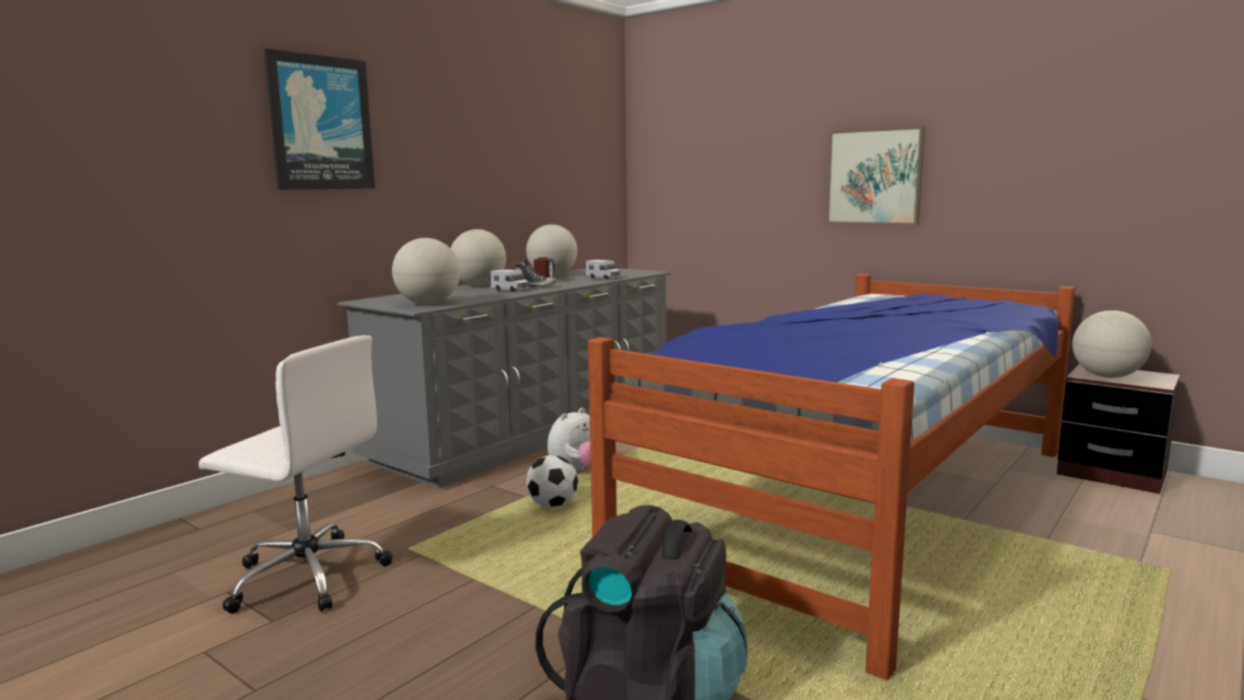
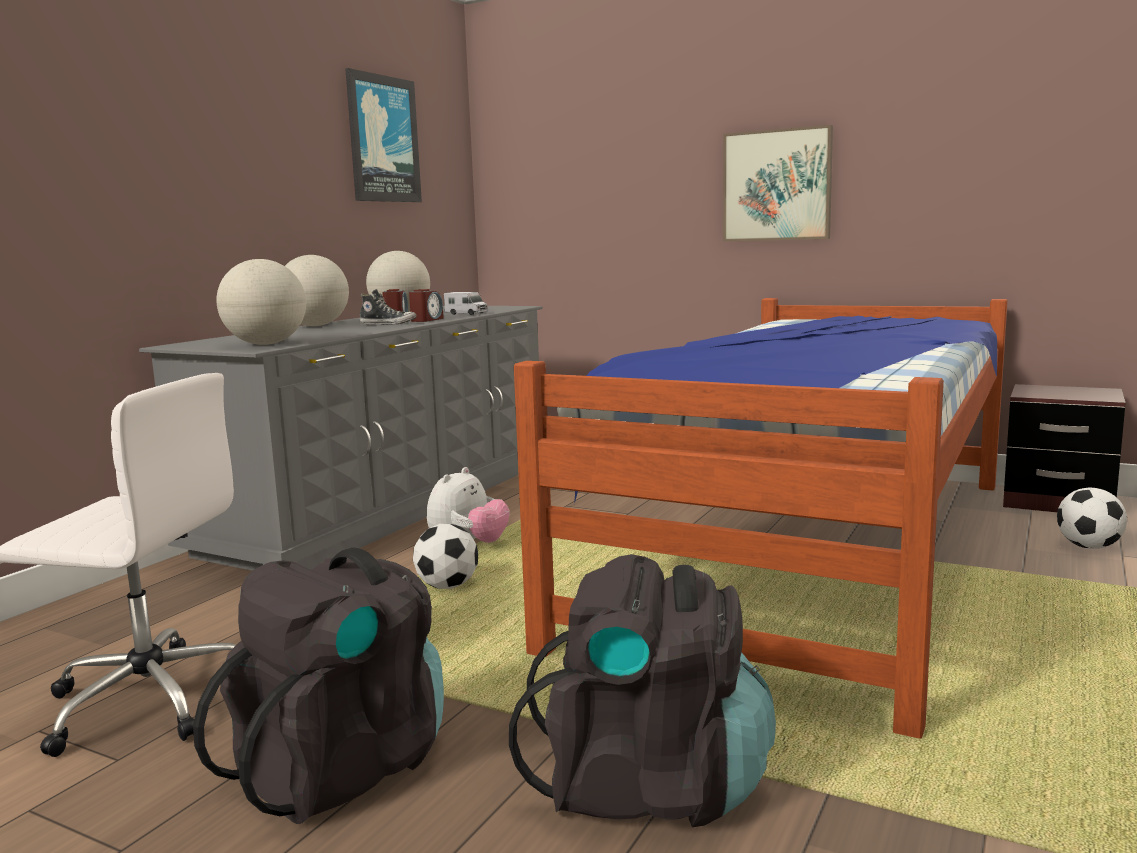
camera: 10 degrees left, 0 degrees up
picture [264,49,375,190] -> picture moved to [345,68,422,202]
toy truck [490,269,529,292] -> none
globe [1072,310,1152,378] -> none
none -> black backpack [193,548,444,824]
none -> alarm clock [409,289,444,322]
none -> football [1057,488,1127,549]

